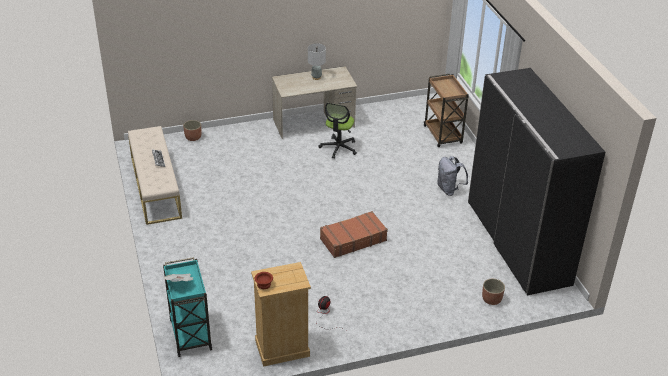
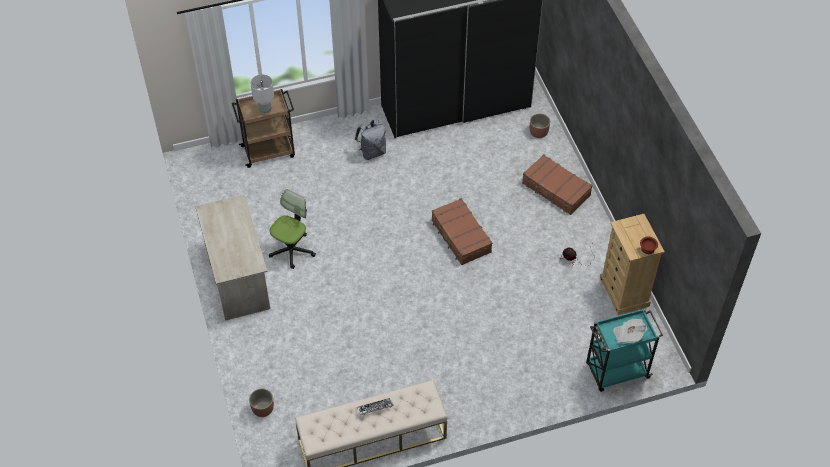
camera: 90 degrees left, 15 degrees up
grey table lamp [308,43,326,80] -> grey table lamp moved to [250,74,274,115]
office chair [319,103,357,159] -> office chair turned 75 degrees counterclockwise [269,189,316,269]
none -> brown suitcase [522,154,593,215]

